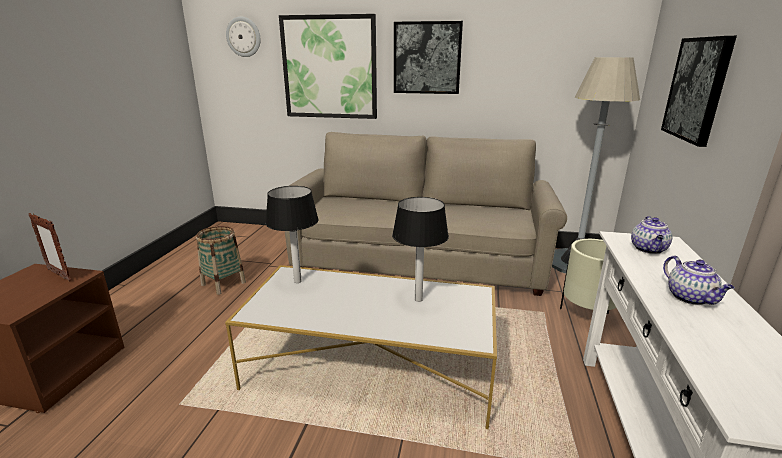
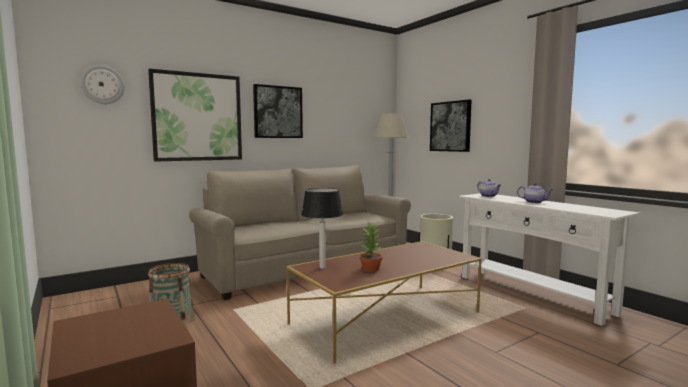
camera: 45 degrees left, 15 degrees down
picture frame [29,213,71,282] -> none
white coffee table [225,265,497,429] -> brown coffee table [286,241,482,364]
table lamp [392,197,449,302] -> none
none -> potted plant [359,222,383,272]

